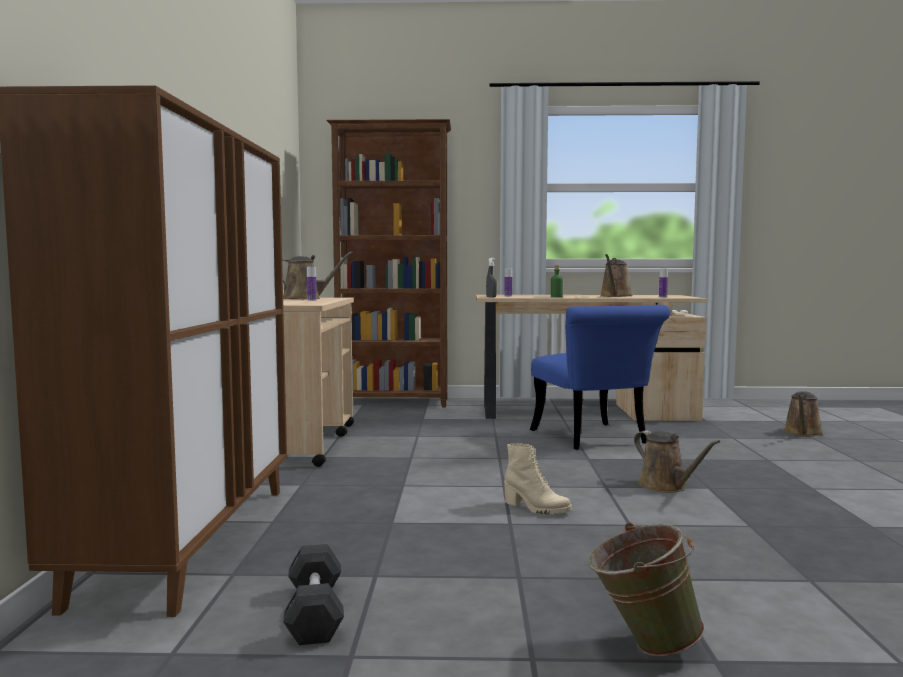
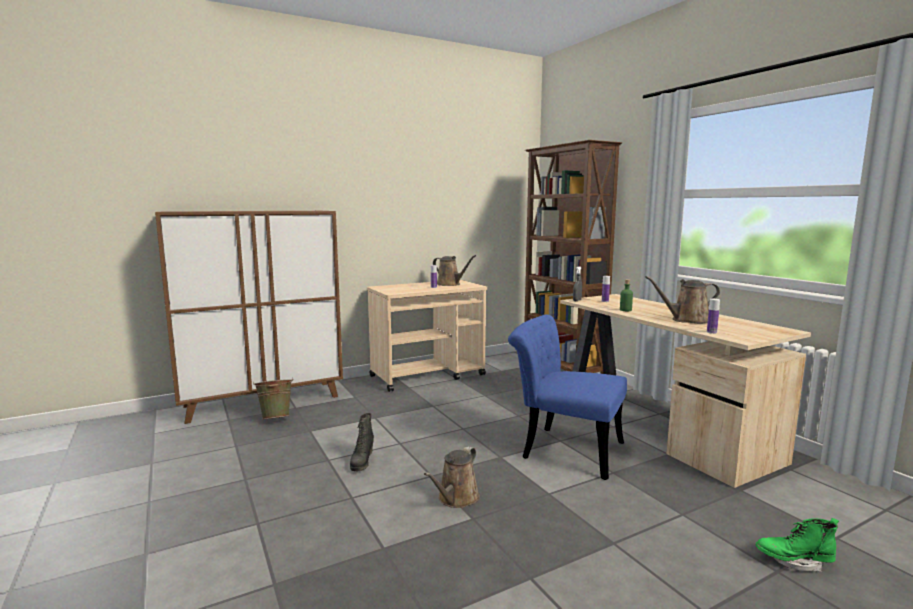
camera: 60 degrees right, 5 degrees up
grey dumbbell [283,544,344,645] -> none
beige boot [504,443,572,515] -> black boot [350,413,374,471]
blue chair [530,305,670,450] -> blue chair turned 75 degrees clockwise [508,314,627,480]
green bucket [589,523,705,656] -> green bucket moved to [253,378,294,420]
brown watering can [783,391,823,437] -> green boot [756,518,839,572]

